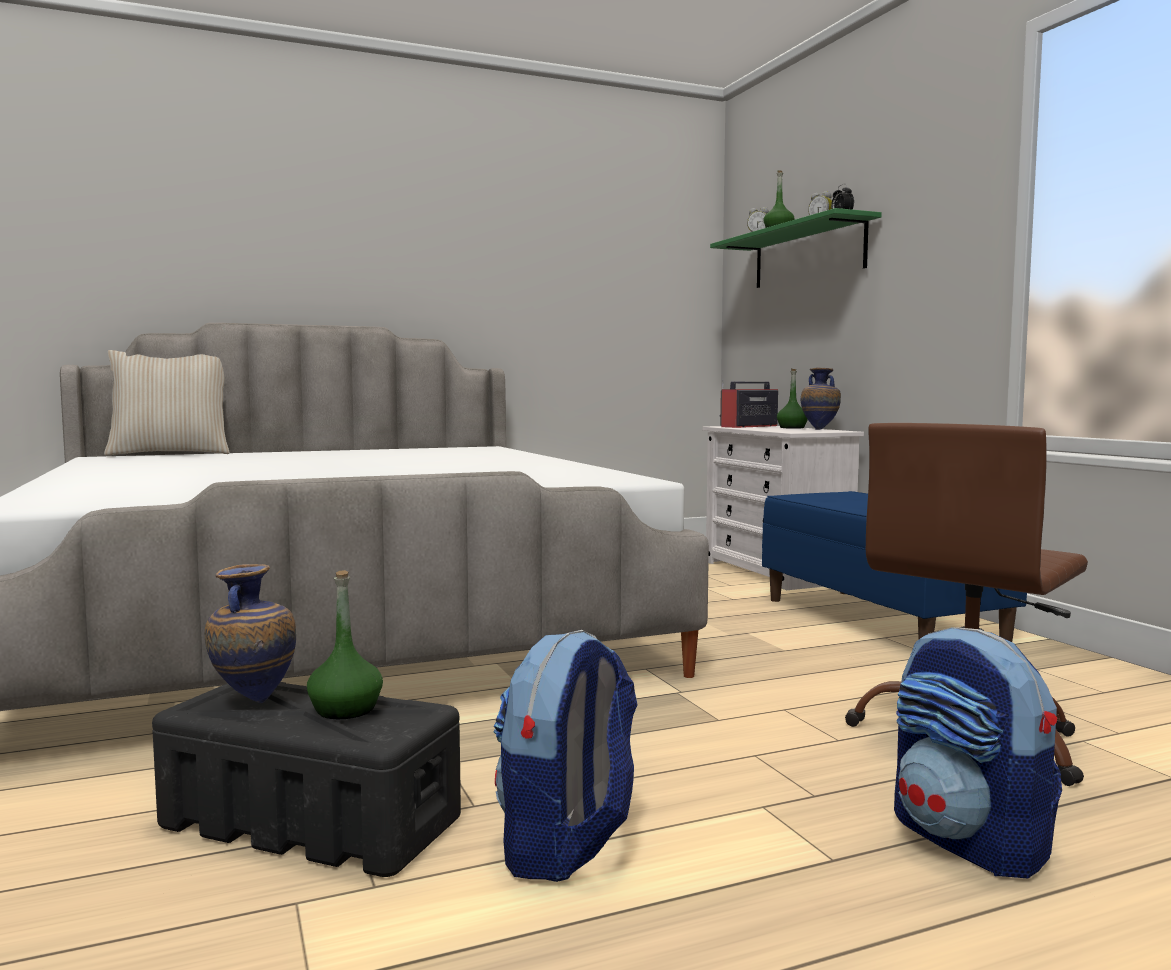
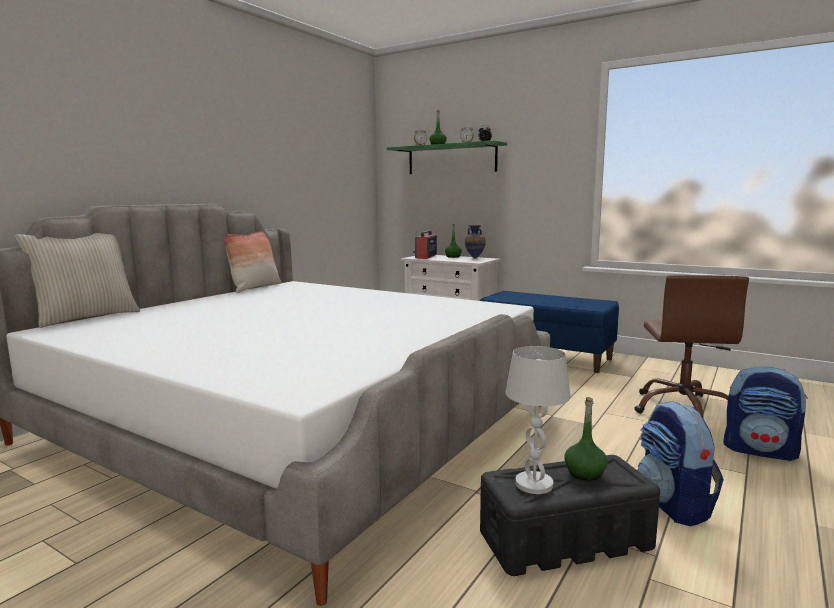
camera: 35 degrees left, 5 degrees up
vase [205,564,296,704] -> white table lamp [505,346,570,494]
none -> pillow [224,231,282,293]

